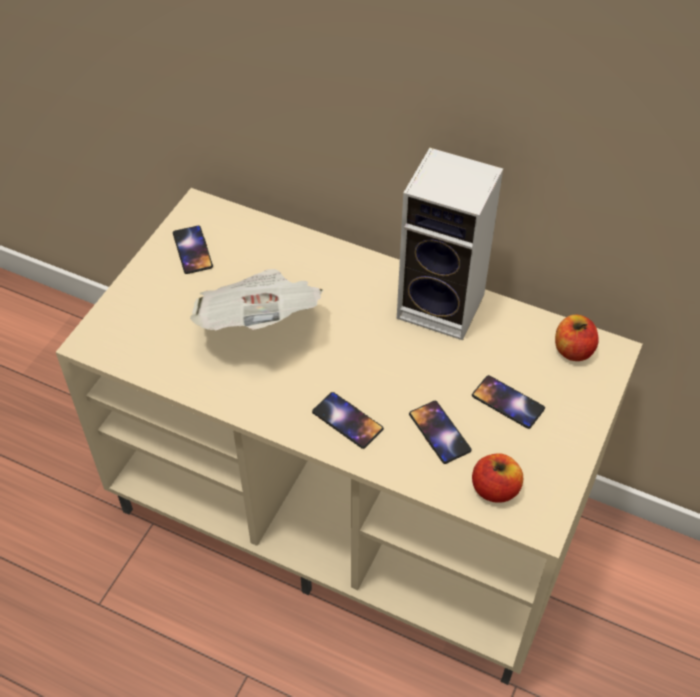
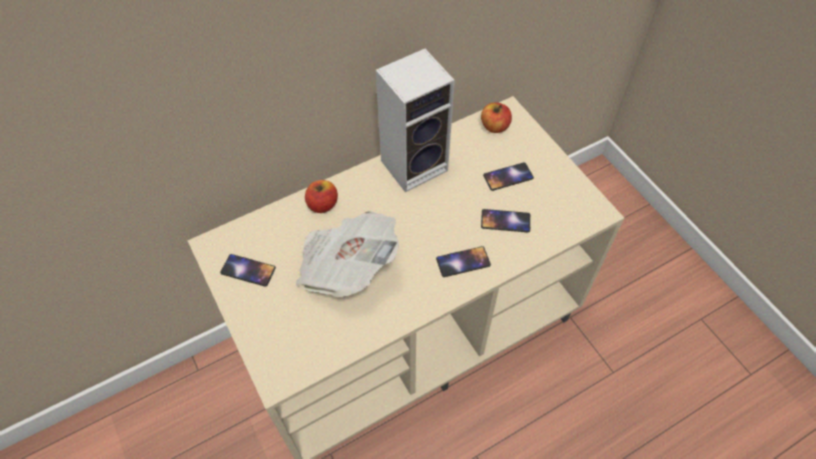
camera: 55 degrees left, 5 degrees up
apple [472,453,523,503] -> apple moved to [305,180,338,213]

